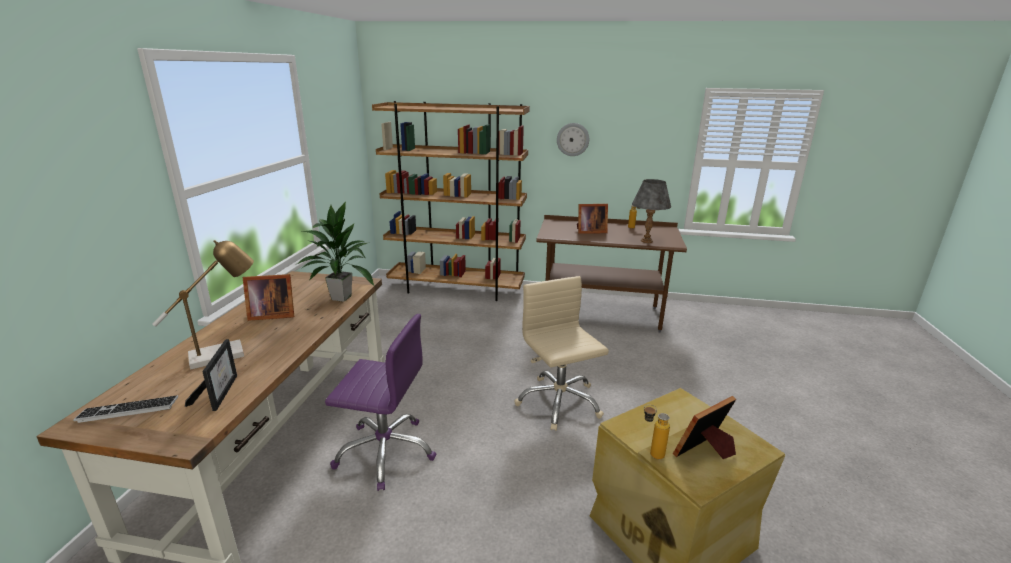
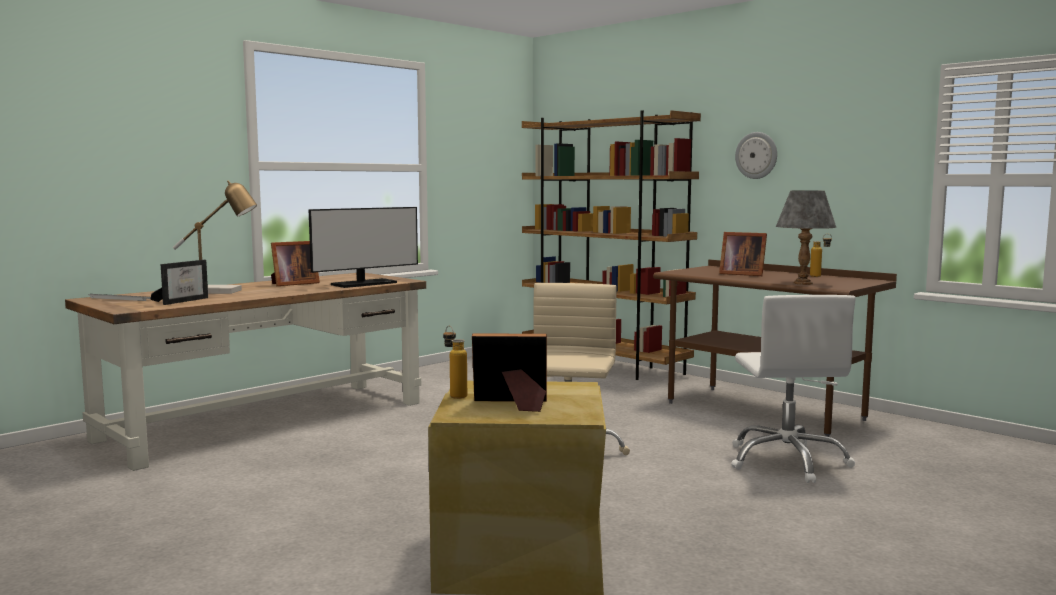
camera: 35 degrees right, 15 degrees down
picture frame [243,274,294,321] -> picture frame turned 60 degrees counterclockwise [271,241,320,286]
potted plant [295,201,375,302] -> monitor [308,207,418,288]
purple office chair [325,314,436,491] -> none
none -> white office chair [731,295,856,483]

